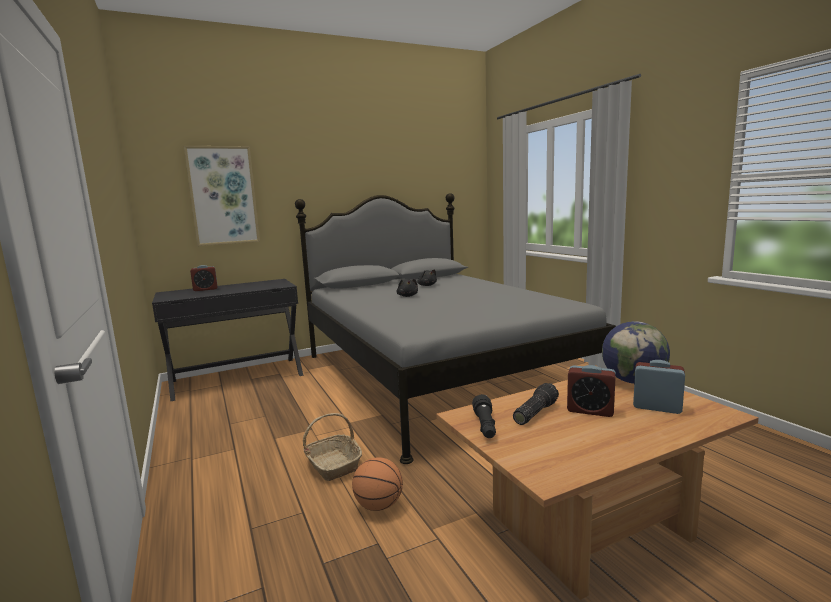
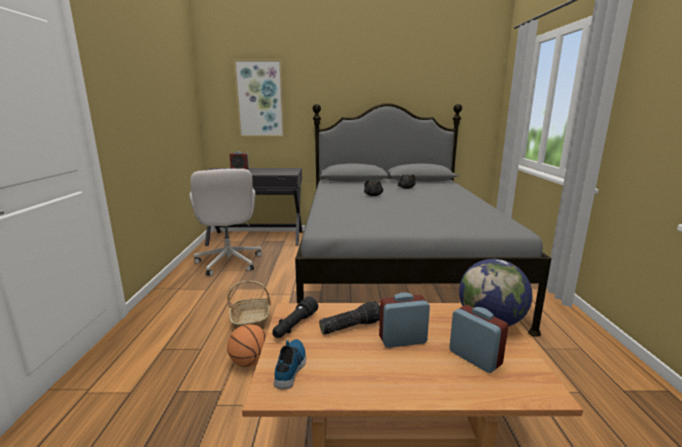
camera: 25 degrees right, 5 degrees up
alarm clock [567,365,616,417] -> alarm clock turned 120 degrees clockwise [379,292,430,348]
none -> white office chair [189,168,262,276]
none -> shoe [274,339,306,389]

